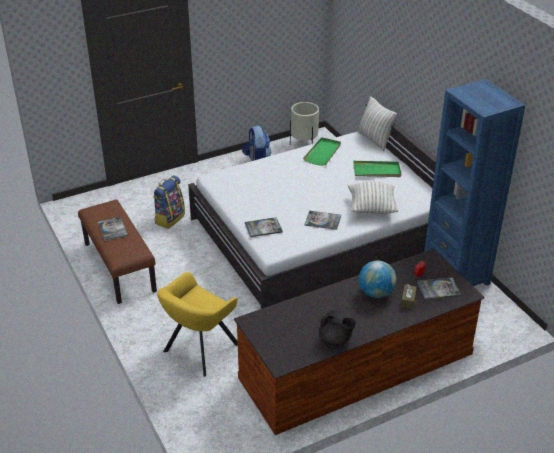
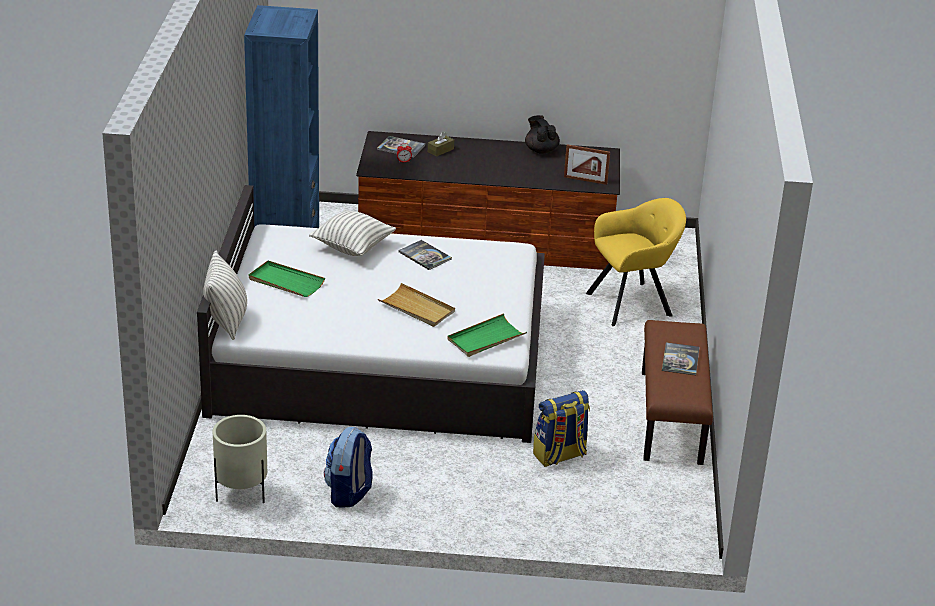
camera: 150 degrees left, 5 degrees down
book [245,217,283,237] -> none
green tray [303,137,341,166] -> green tray moved to [447,313,527,357]
globe [359,261,396,298] -> none
none -> beige tray [378,283,455,327]
none -> picture frame [564,144,610,185]

